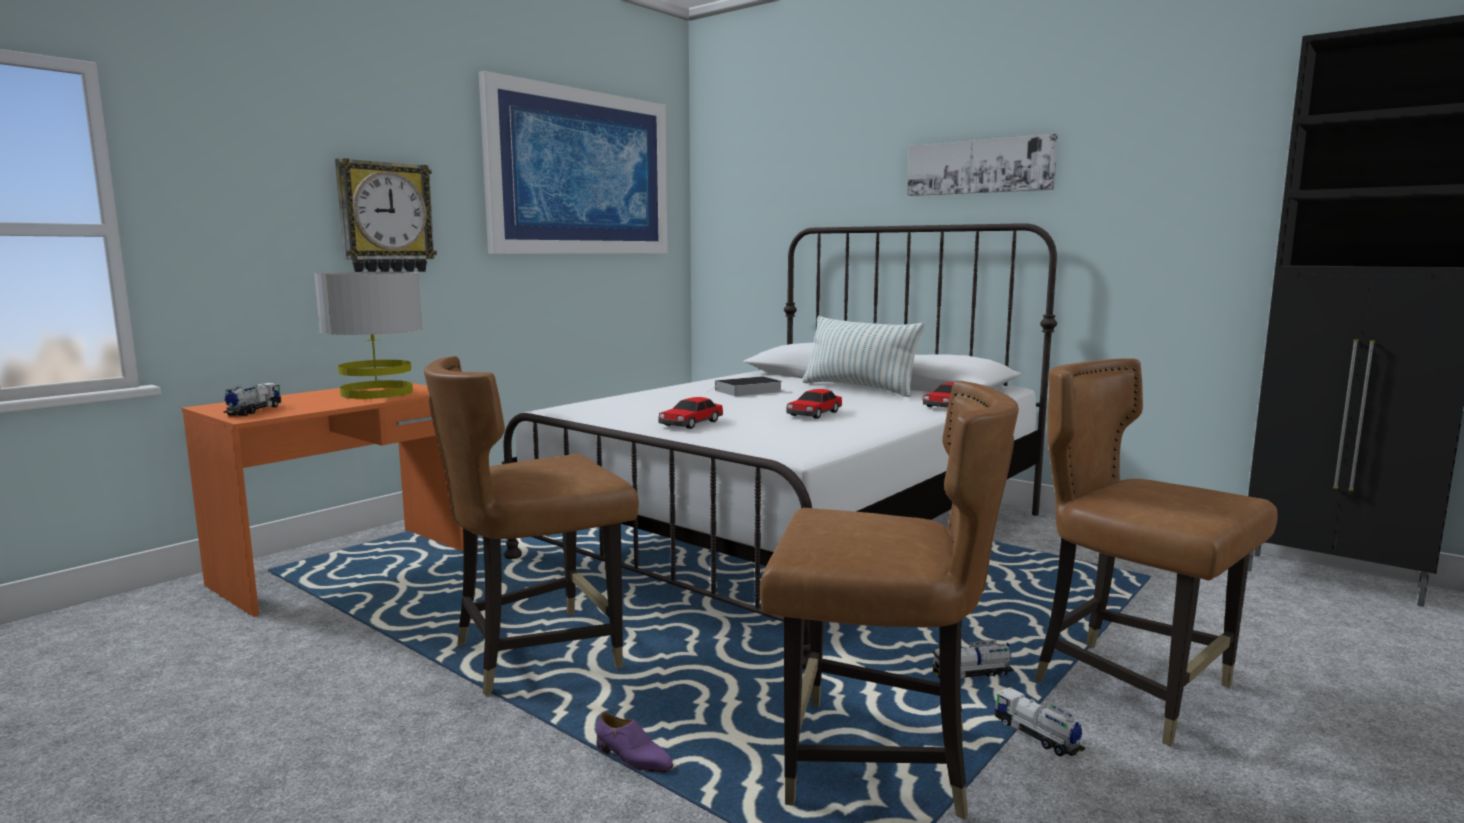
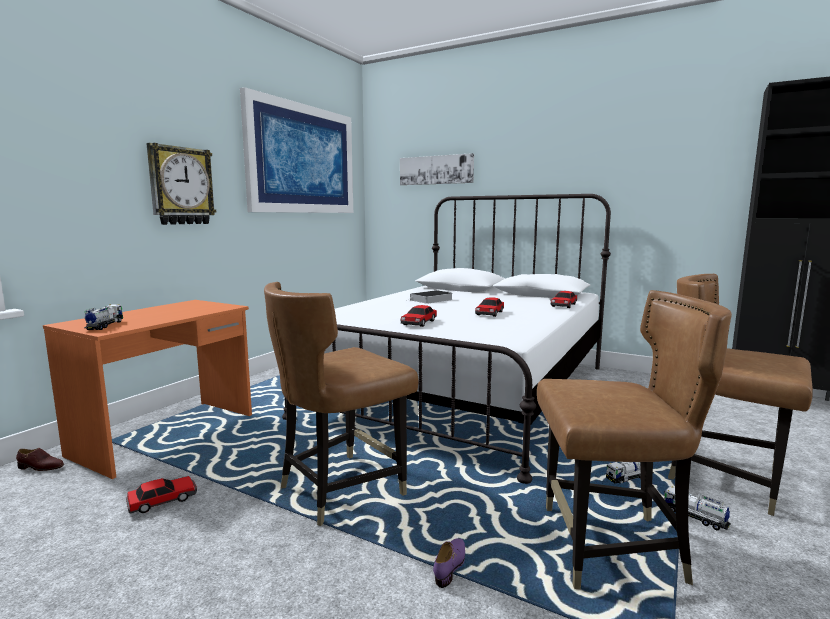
camera: 10 degrees left, 0 degrees up
grey table lamp [314,272,423,399] -> none
purple shoe [596,712,673,773] -> purple shoe turned 90 degrees counterclockwise [433,539,465,588]
pillow [802,316,925,397] -> none
picture [907,134,1058,196] -> picture moved to [400,153,474,185]
none -> brown shoe [16,448,64,471]
none -> toy car [126,476,197,514]

